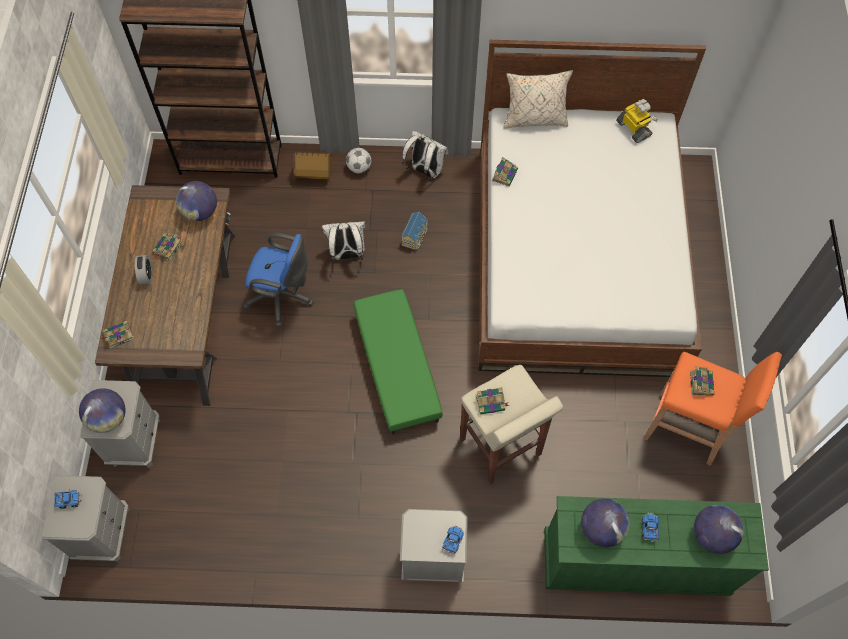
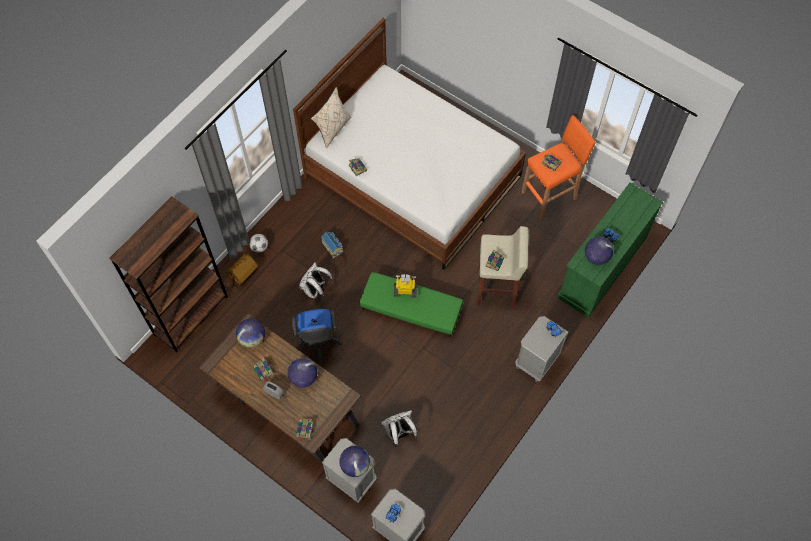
camera: 55 degrees left, 0 degrees up
blue office chair [243,233,314,327] -> blue office chair turned 120 degrees clockwise [291,309,343,364]
white backpack [402,131,448,179] -> white backpack moved to [381,410,417,447]
toy robot [616,99,658,143] -> toy robot moved to [393,274,417,298]
globe [694,505,744,554] -> globe moved to [288,358,317,388]

